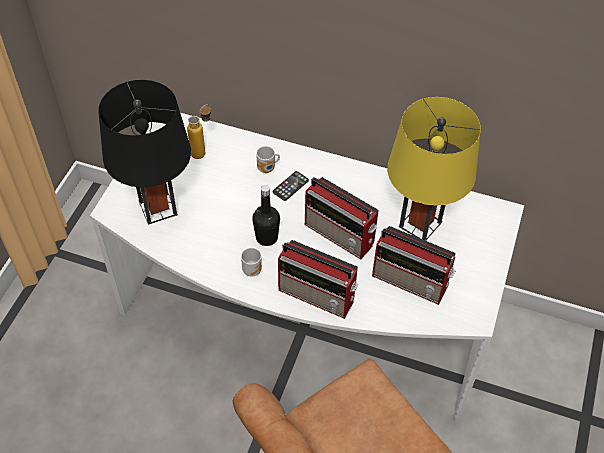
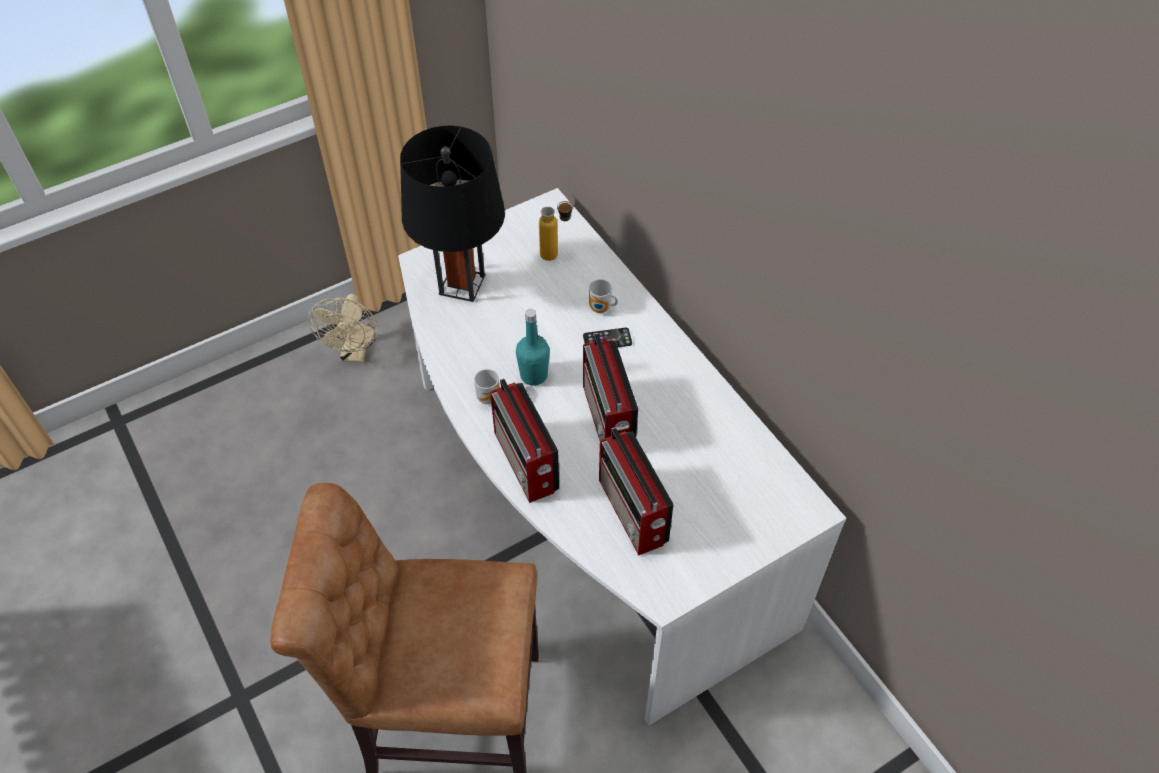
camera: 40 degrees right, 0 degrees up
black bottle [252,185,280,246] -> turquoise bottle [516,309,550,386]
yellow table lamp [387,97,481,241] -> none
none -> beige fan [308,294,379,363]

